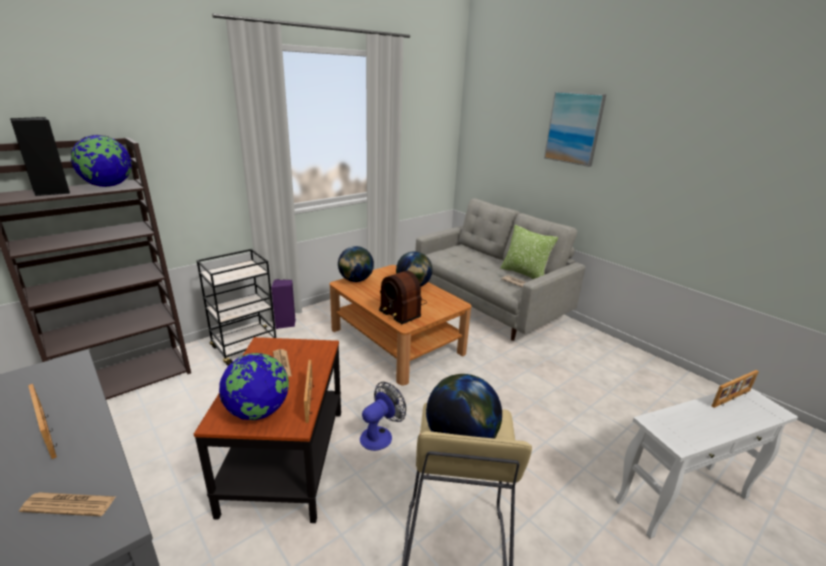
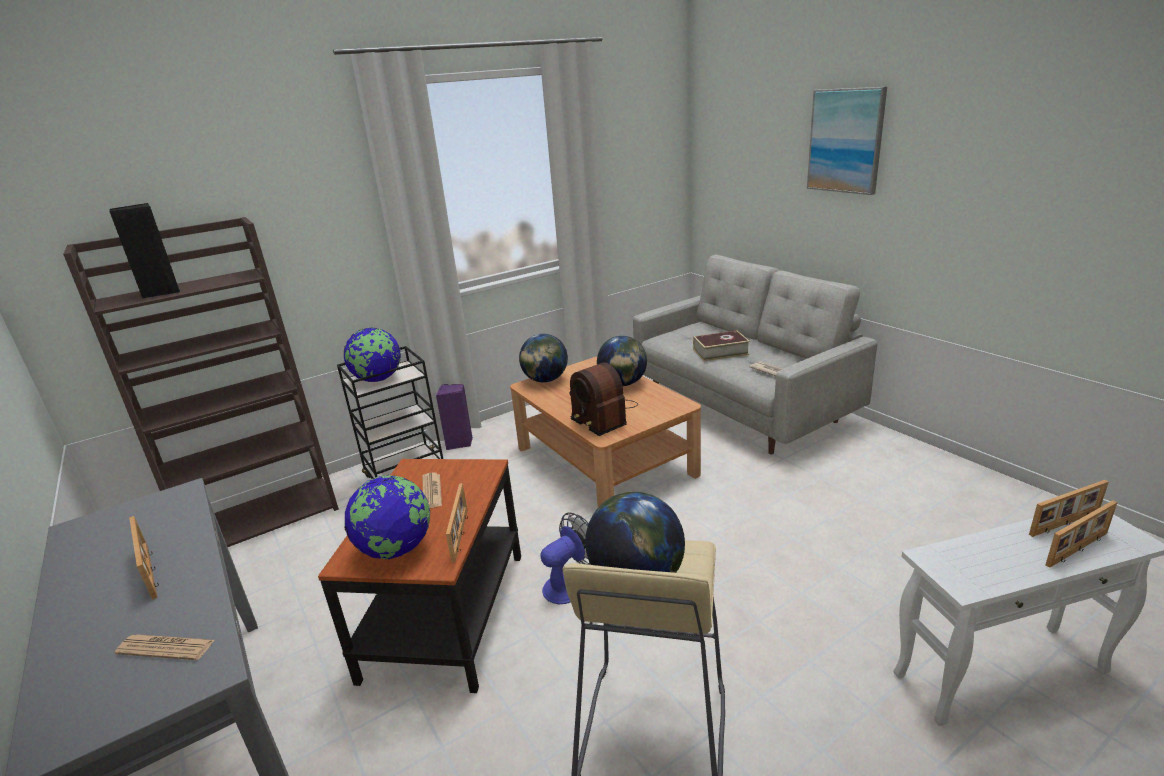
camera: 10 degrees right, 0 degrees up
globe [71,135,132,187] -> globe moved to [344,327,401,382]
pillow [501,225,558,279] -> none
none -> book [693,331,750,361]
none -> picture frame [1045,500,1117,568]

